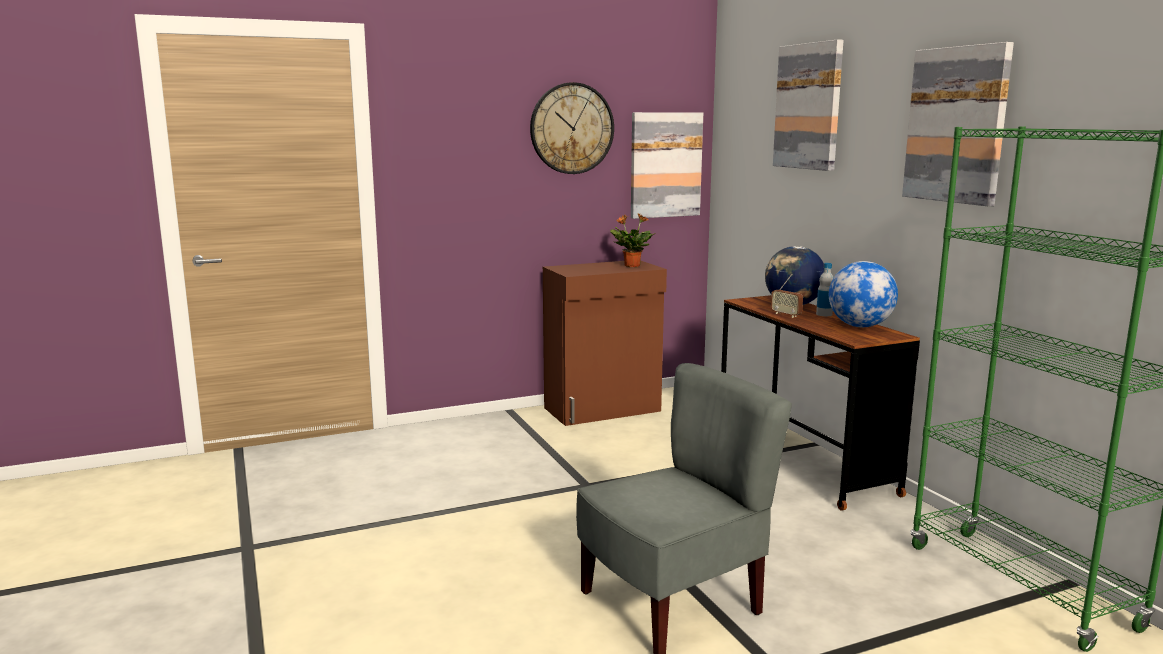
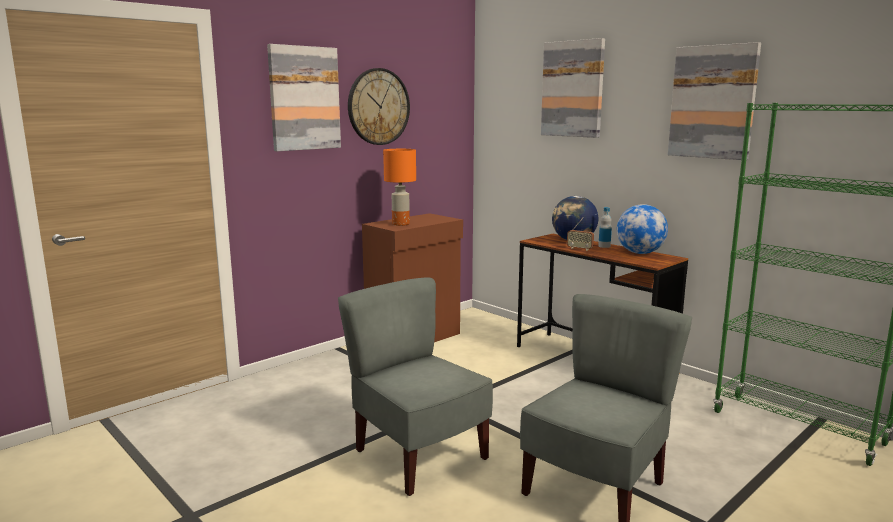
camera: 20 degrees left, 0 degrees up
potted plant [610,213,656,267] -> none
picture [631,112,703,219] -> picture moved to [267,44,341,151]
none -> grey chair [338,278,493,496]
none -> orange table lamp [383,149,416,226]

